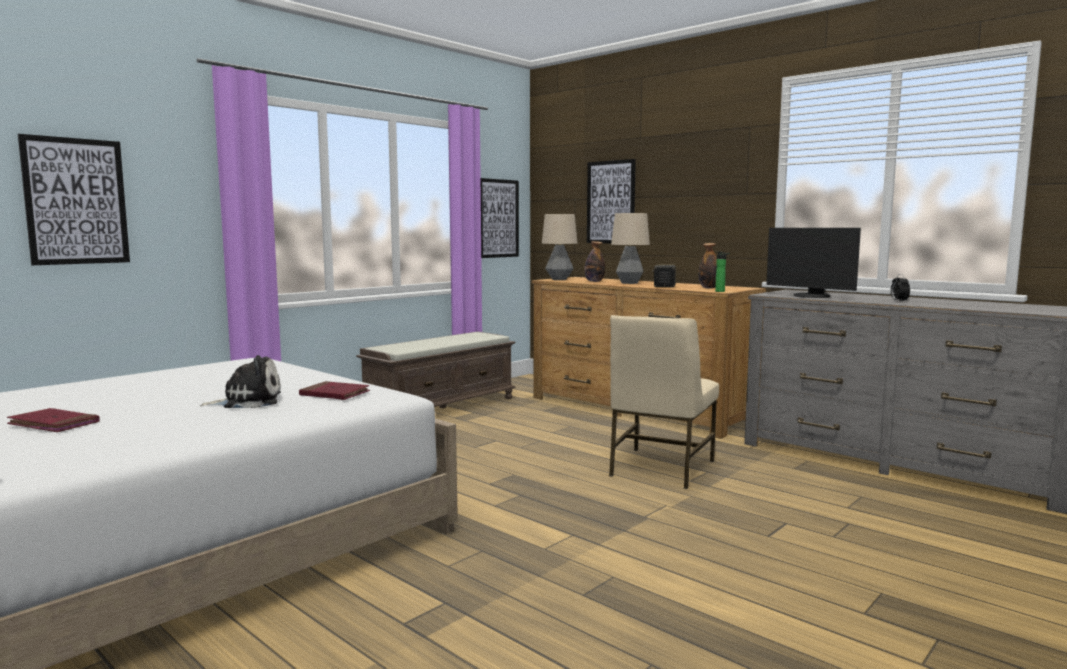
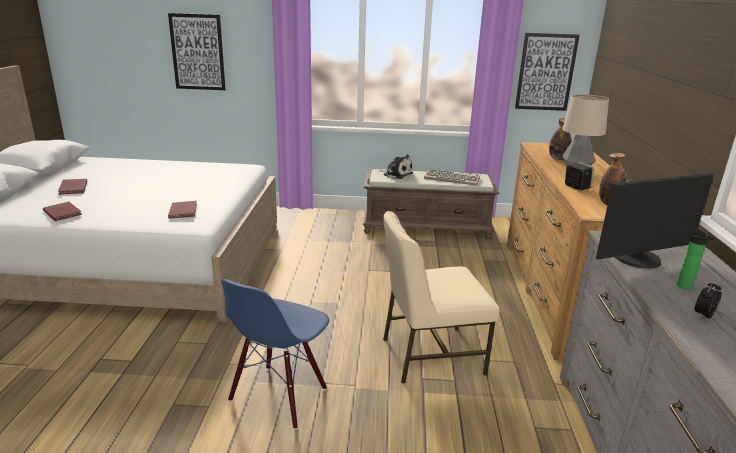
camera: 50 degrees right, 15 degrees up
plush toy [199,355,281,408] -> plush toy moved to [379,154,413,179]
table lamp [542,214,578,280] -> none
picture [587,159,636,243] -> none
bottle [715,252,730,292] -> bottle moved to [677,229,715,290]
monitor [766,228,861,298] -> monitor turned 120 degrees counterclockwise [596,173,714,269]
none -> red book [43,202,82,221]
none -> blue chair [221,279,329,430]
none -> keyboard [424,169,480,186]

